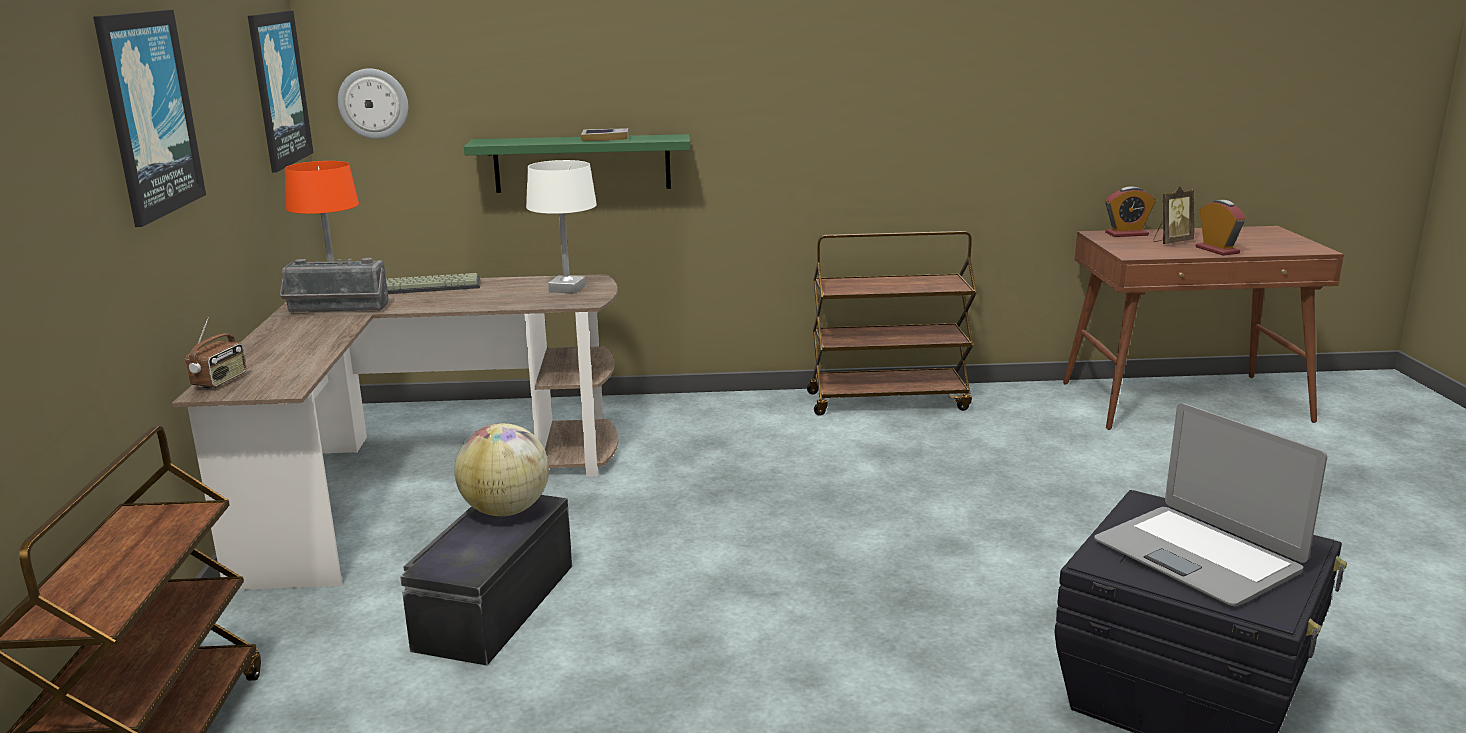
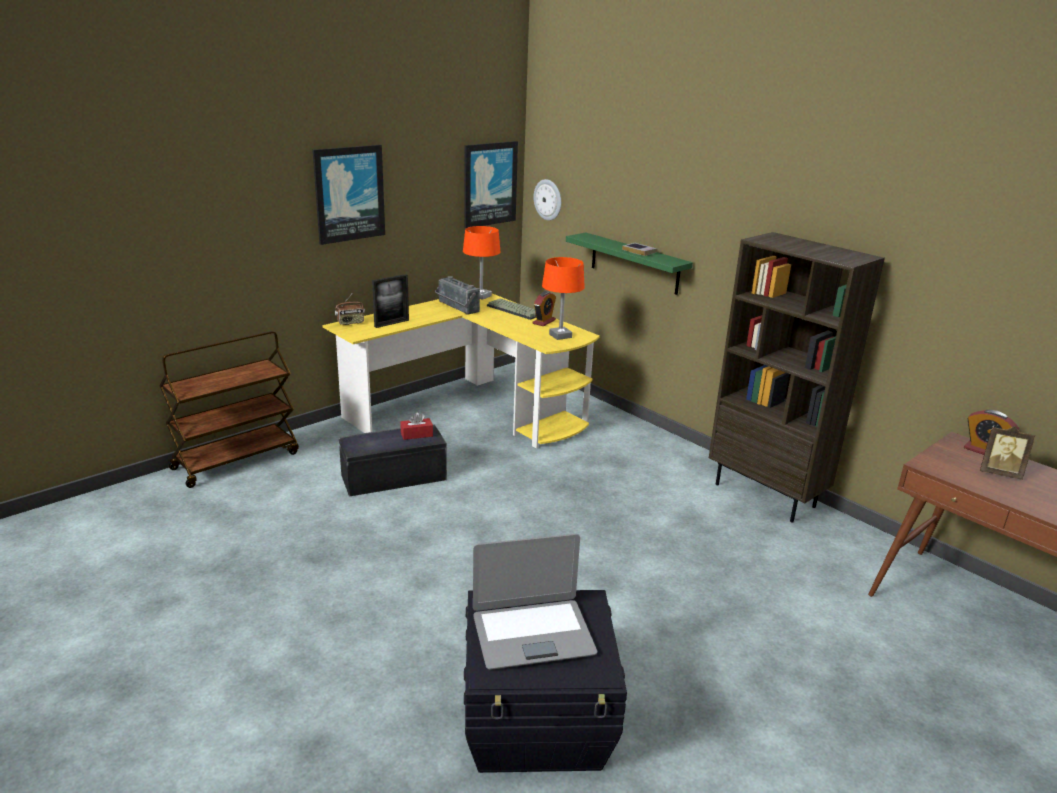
camera: 50 degrees right, 5 degrees up
brown desk [172,274,618,590] -> yellow desk [322,294,600,449]
globe [454,423,549,516] -> red tissue box [400,412,433,440]
white table lamp [526,160,597,294] -> orange table lamp [542,257,585,340]
brown cart [807,231,977,416] -> brown bookcase [709,232,885,522]
laptop [1094,403,1327,606] -> laptop turned 120 degrees counterclockwise [473,534,597,670]
alarm clock [1196,200,1246,256] -> alarm clock moved to [533,291,556,326]
none -> picture frame [372,274,409,328]

